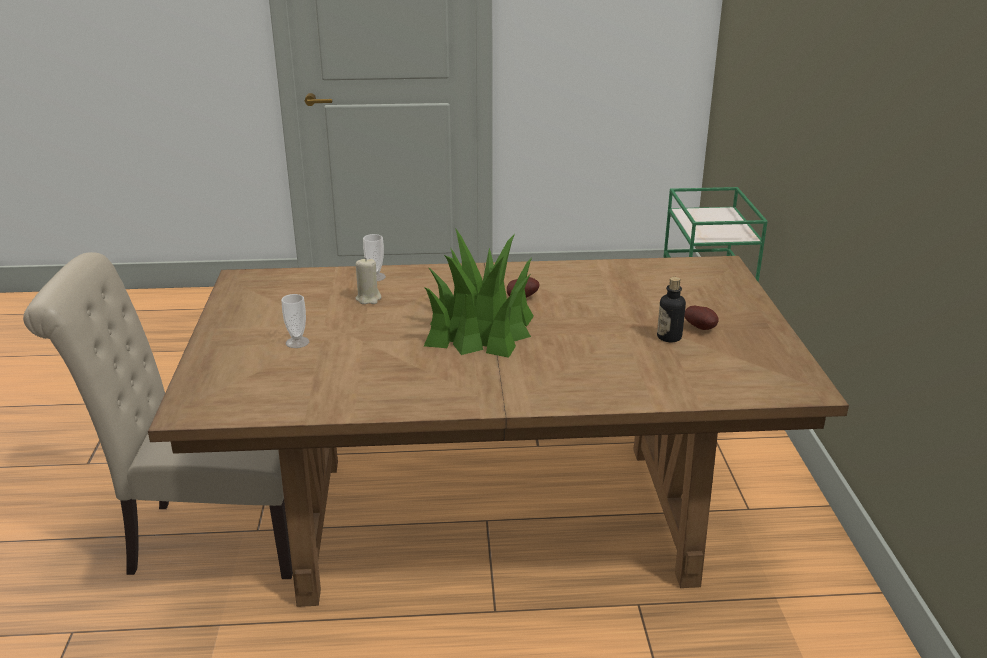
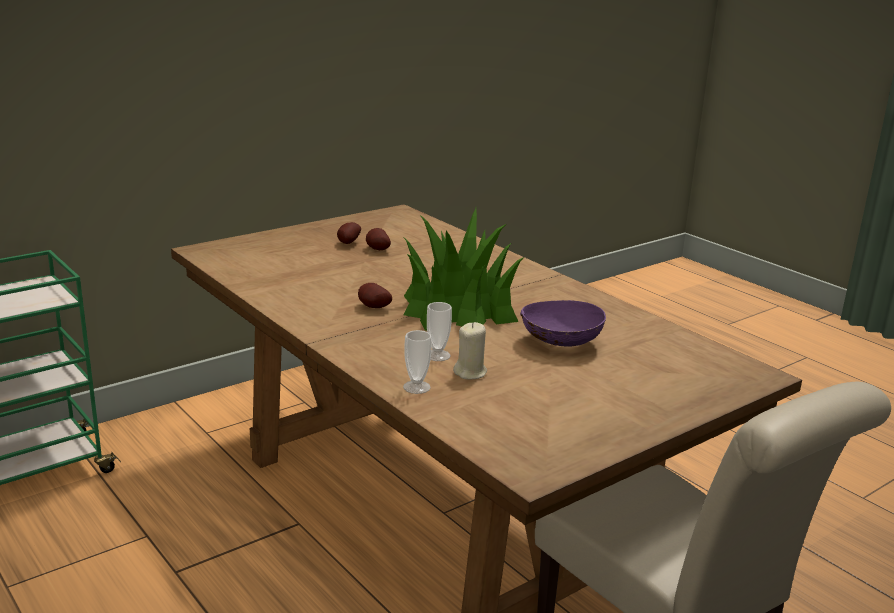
camera: 125 degrees left, 5 degrees down
cup [281,294,309,348] -> cup moved to [427,302,452,361]
bottle [657,277,686,342] -> potato [366,228,391,250]
none -> purple bowl [520,300,606,346]

